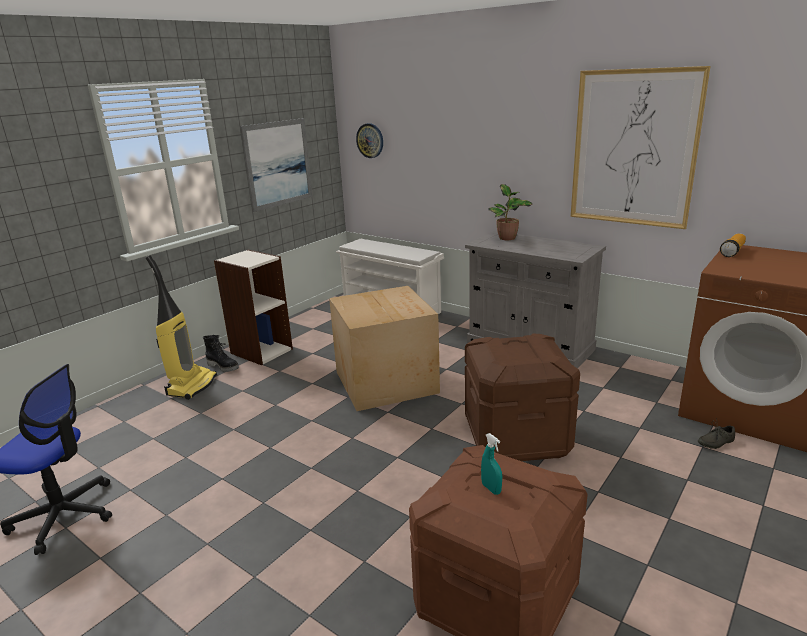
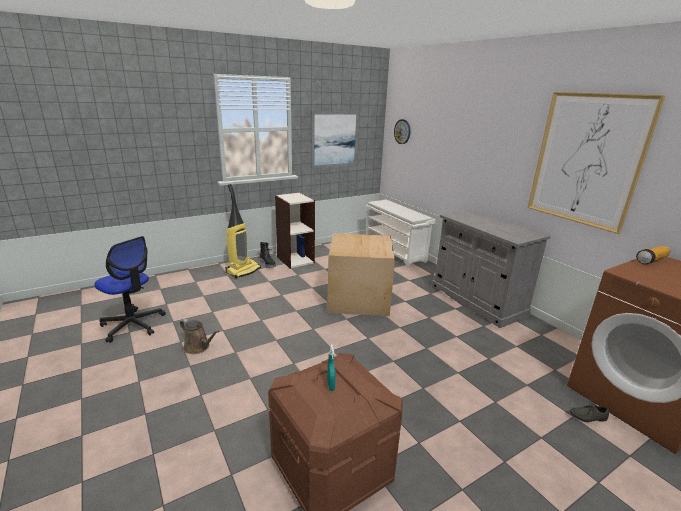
camera: 20 degrees right, 0 degrees up
brown storage box [465,333,580,461] -> none
potted plant [488,184,533,240] -> none
none -> brown watering can [180,319,219,354]

